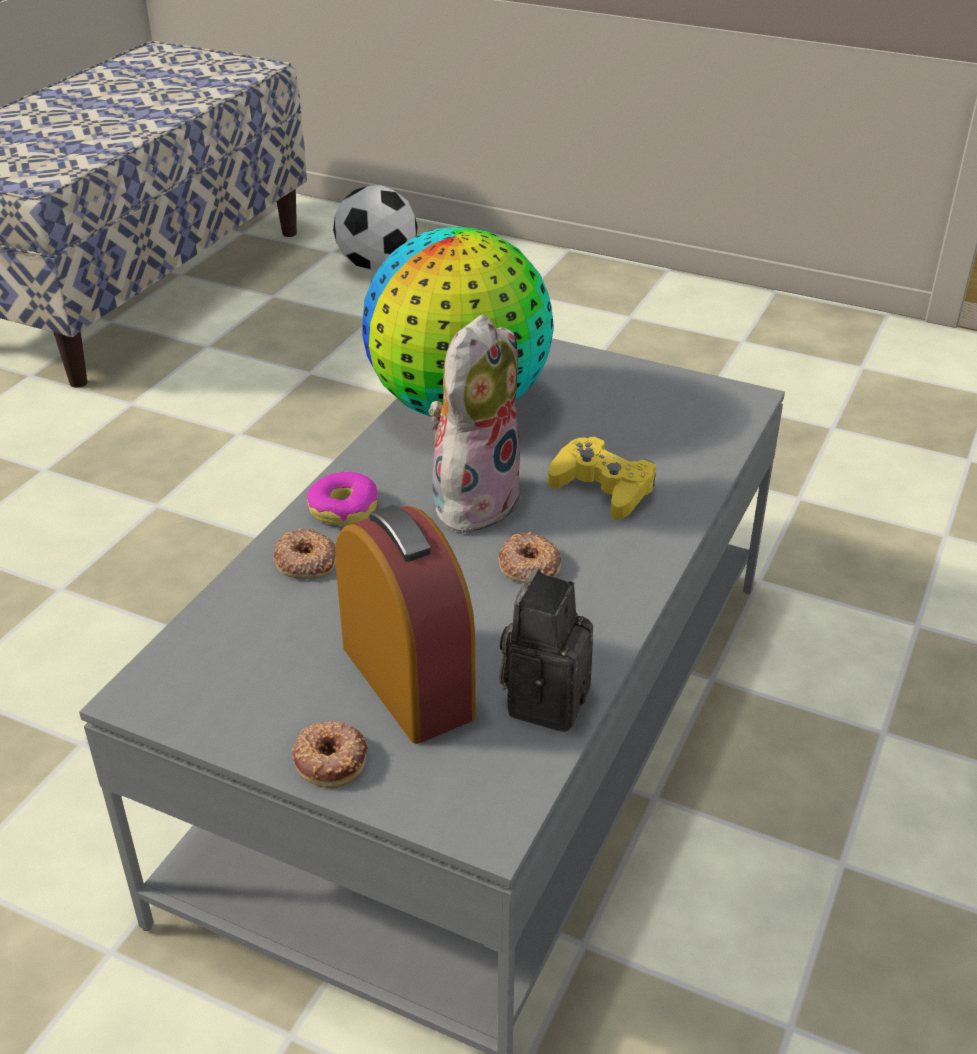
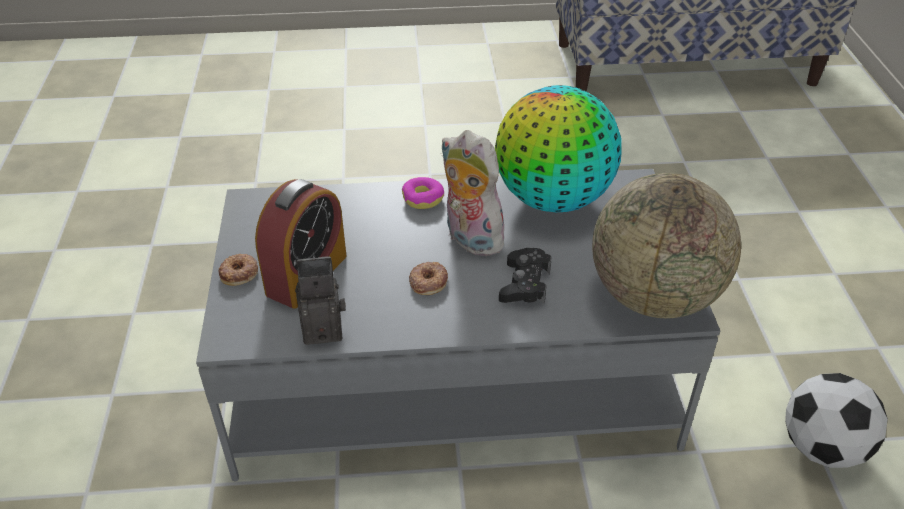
camera: 60 degrees right, 5 degrees up
donut [273,528,336,579] -> none
football [333,185,418,270] -> football moved to [785,373,888,468]
plush toy [428,314,522,533] -> plush toy turned 135 degrees counterclockwise [441,130,506,257]
yellow game controller [548,437,656,520] -> black game controller [499,248,552,304]
none -> globe [592,173,741,318]

